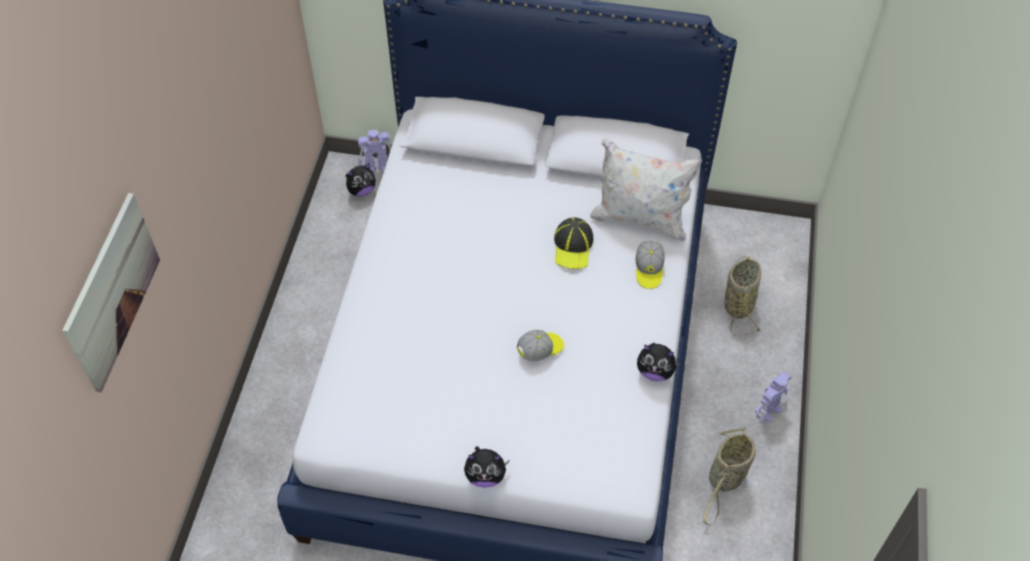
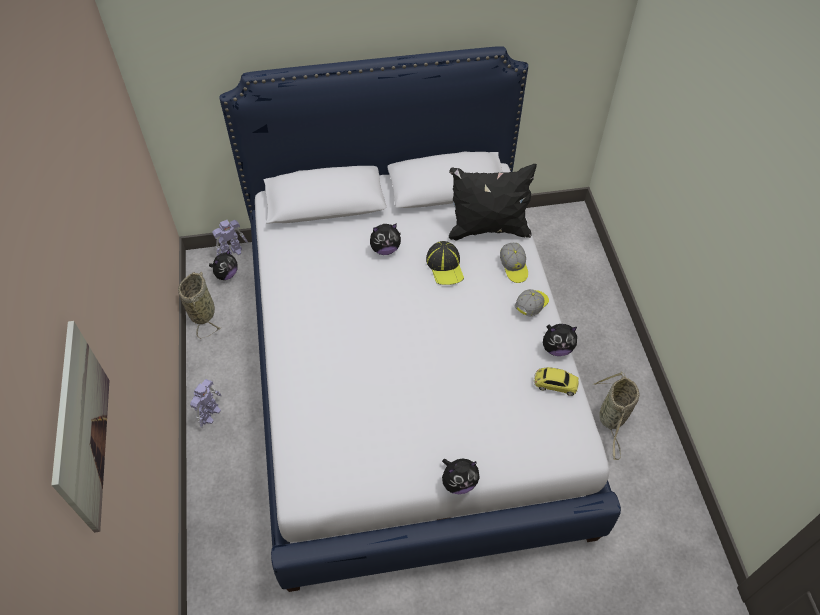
camera: 20 degrees left, 0 degrees up
cap [517,330,564,361] -> cap moved to [515,289,549,316]
white pillow [590,139,702,242] -> black pillow [449,164,537,241]
basket [724,256,761,336] -> basket moved to [178,272,220,339]
toy robot [755,371,791,424] -> toy robot moved to [190,379,222,428]
none -> plush toy [370,223,401,255]
none -> toy car [534,367,579,396]

